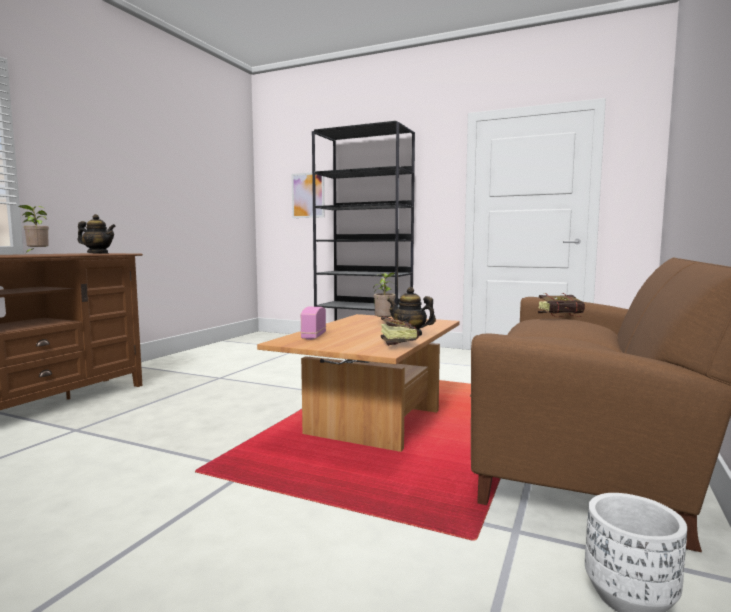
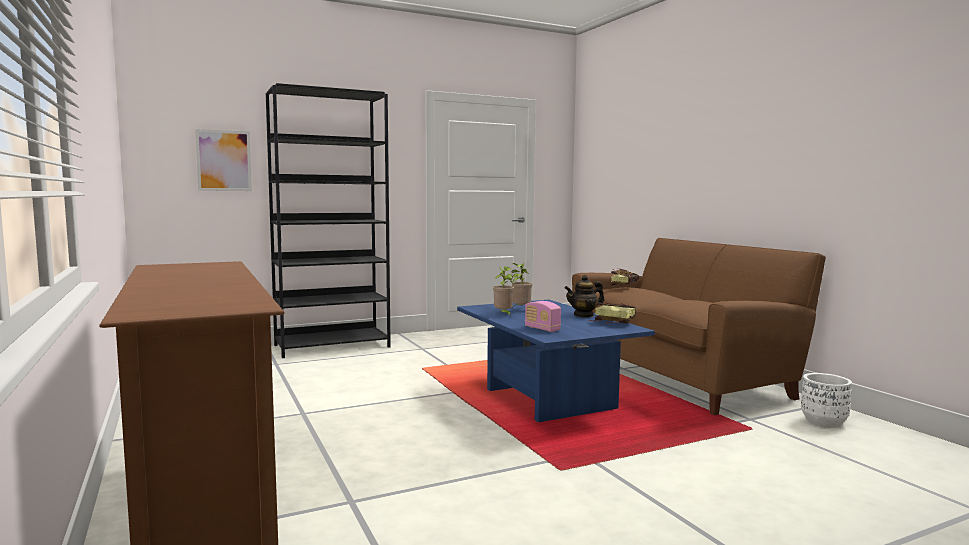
camera: 50 degrees left, 0 degrees up
potted plant [19,205,49,254] -> potted plant moved to [493,266,514,315]
teapot [78,214,116,254] -> none
brown coffee table [257,314,460,452] -> blue coffee table [457,300,655,422]

